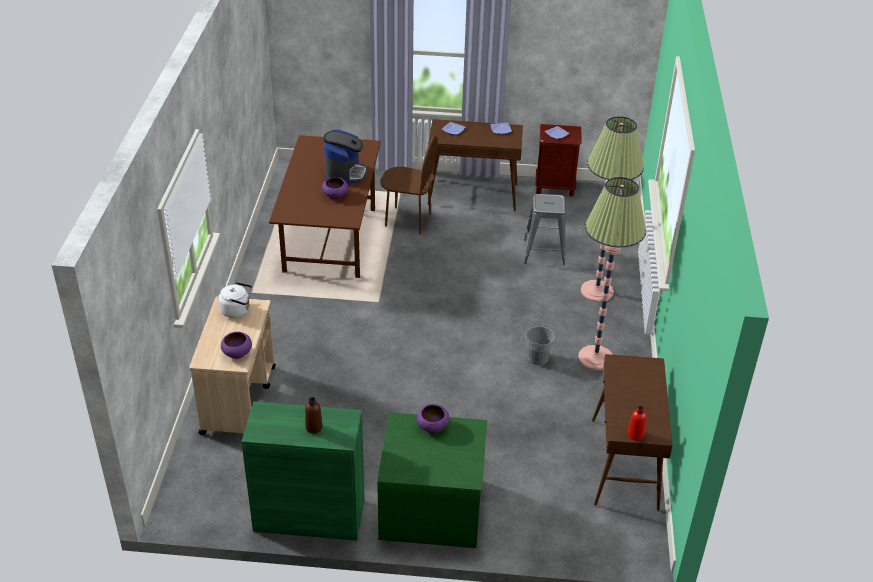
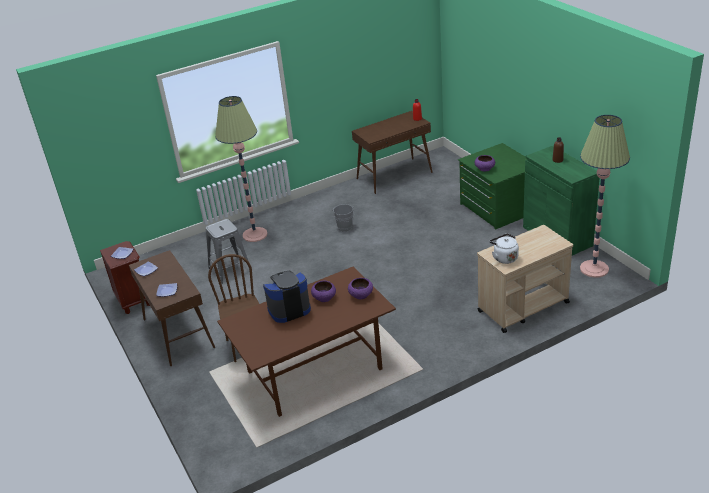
camera: 120 degrees left, 5 degrees down
purple bowl [221,332,252,359] -> purple bowl moved to [348,278,373,299]
floor lamp [578,177,646,370] -> floor lamp moved to [580,115,630,278]

